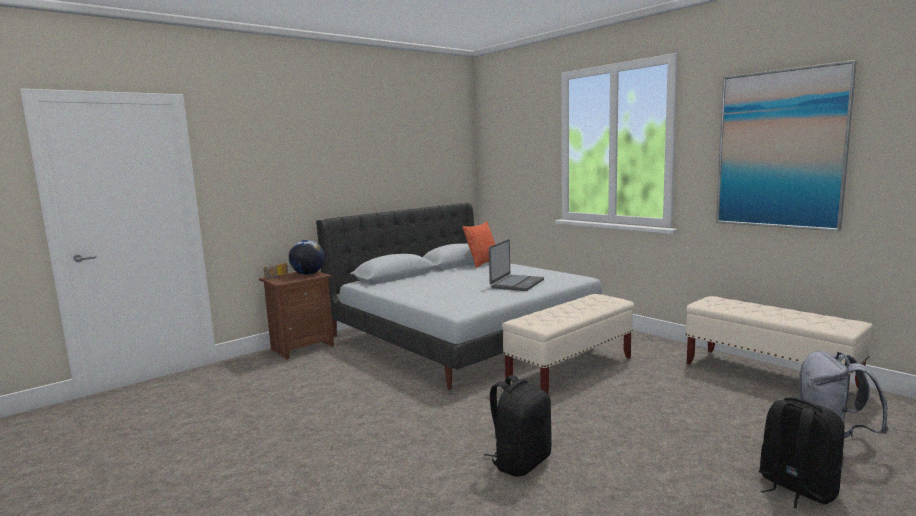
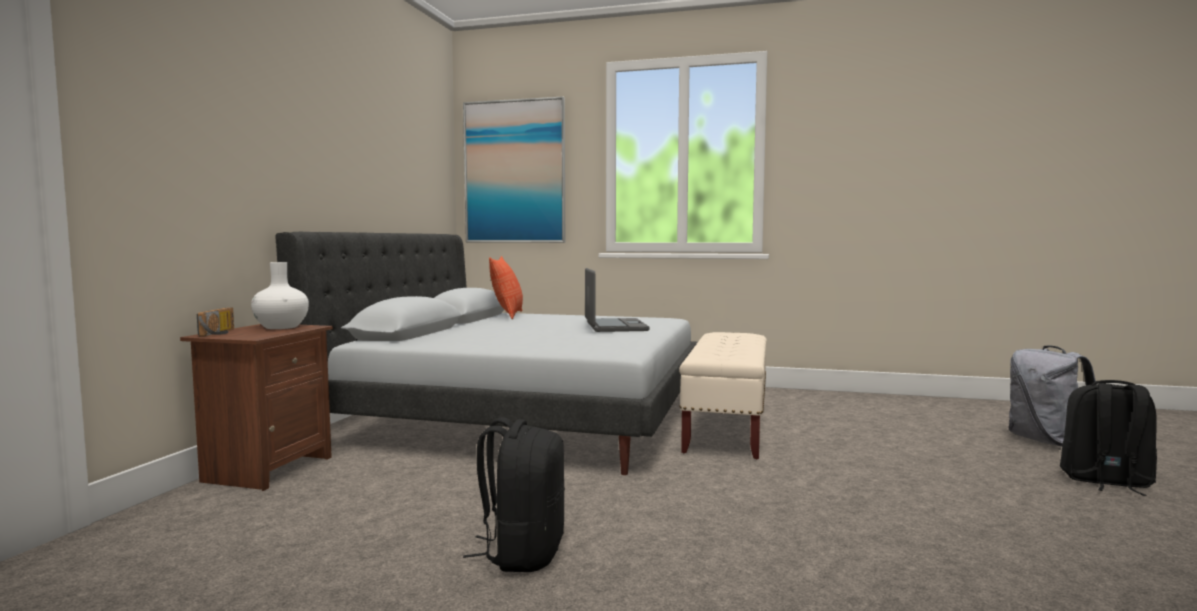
camera: 35 degrees left, 5 degrees down
globe [289,240,325,275] -> white vase [251,262,309,329]
black backpack [485,375,551,477] -> black backpack moved to [463,417,565,572]
beige bench [685,296,873,393] -> none
picture [716,60,857,231] -> picture moved to [463,96,565,243]

